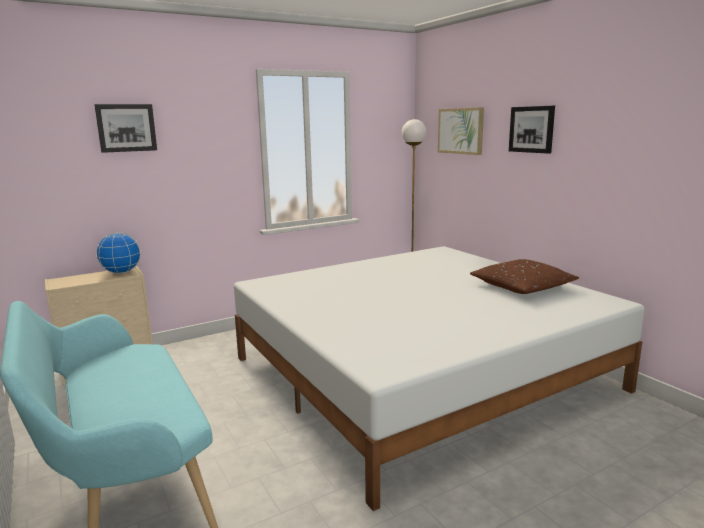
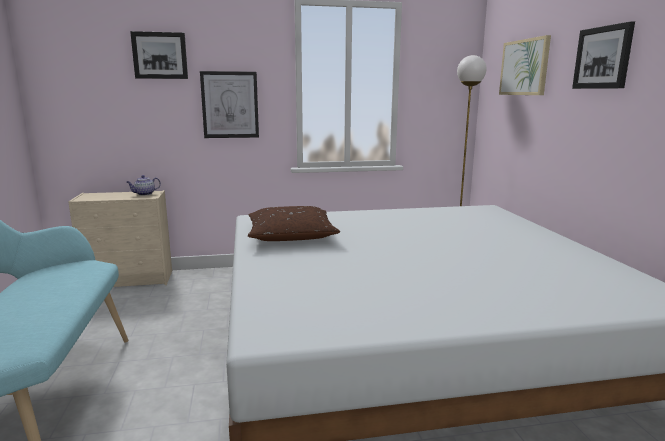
camera: 20 degrees right, 0 degrees up
globe [96,233,141,274] -> teapot [127,175,161,196]
brown pillow [470,259,579,294] -> brown pillow moved to [248,206,340,241]
none -> picture [200,71,259,138]

